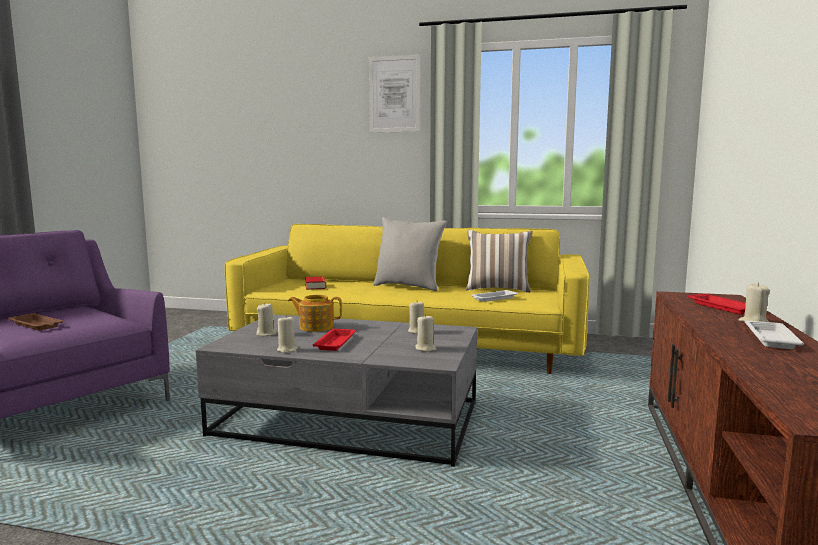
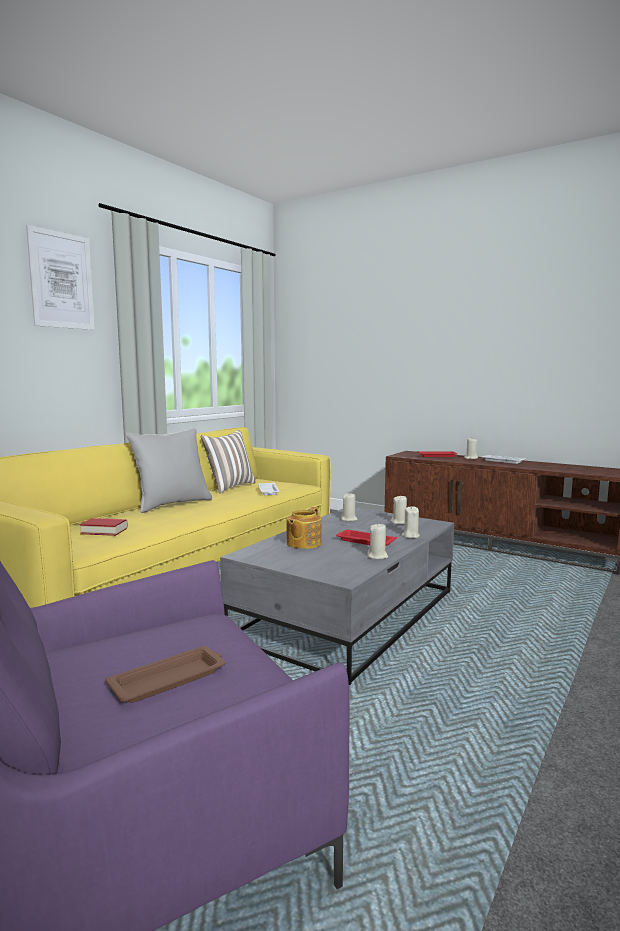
camera: 70 degrees left, 0 degrees up
beige candle [256,303,276,336] -> beige candle moved to [402,506,420,538]

